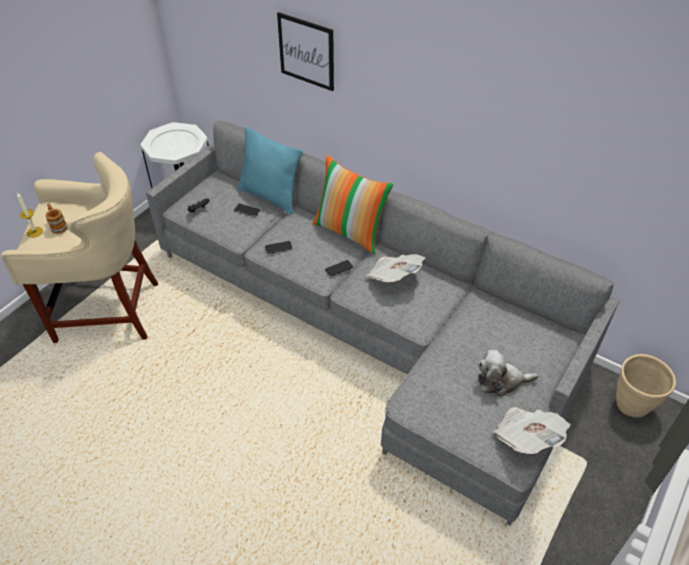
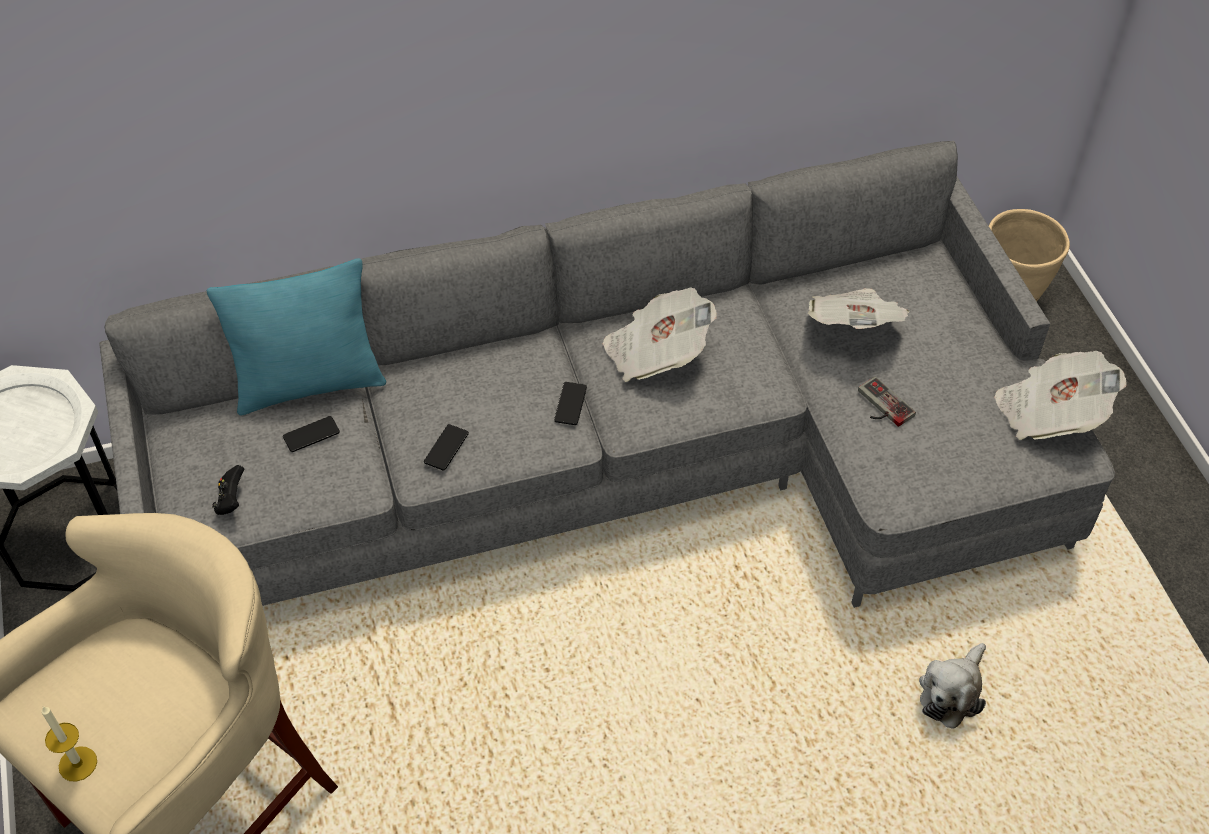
camera: 50 degrees left, 5 degrees up
mug [46,204,67,234] -> none
picture [277,12,334,91] -> none
pillow [313,155,394,254] -> none
plush toy [478,350,538,397] -> plush toy moved to [919,643,986,729]
none -> newspaper [808,288,910,329]
none -> game controller [858,376,916,427]

